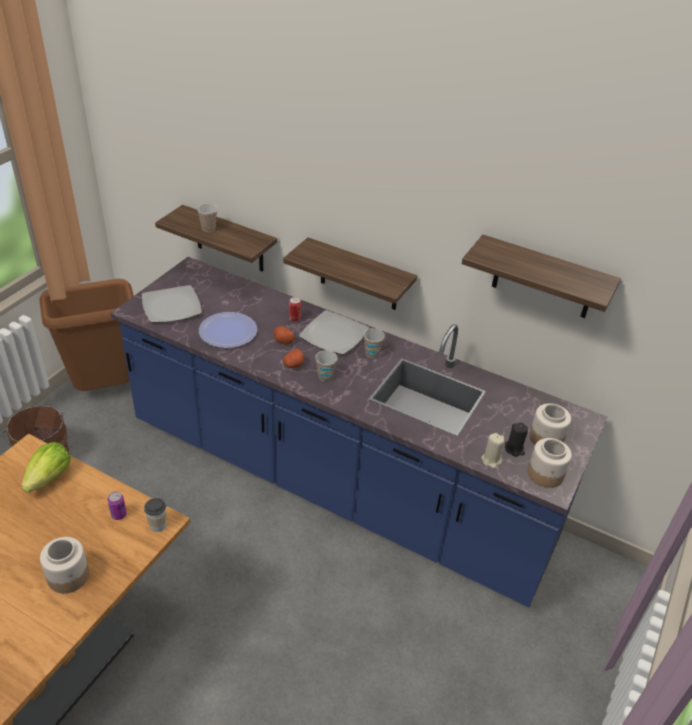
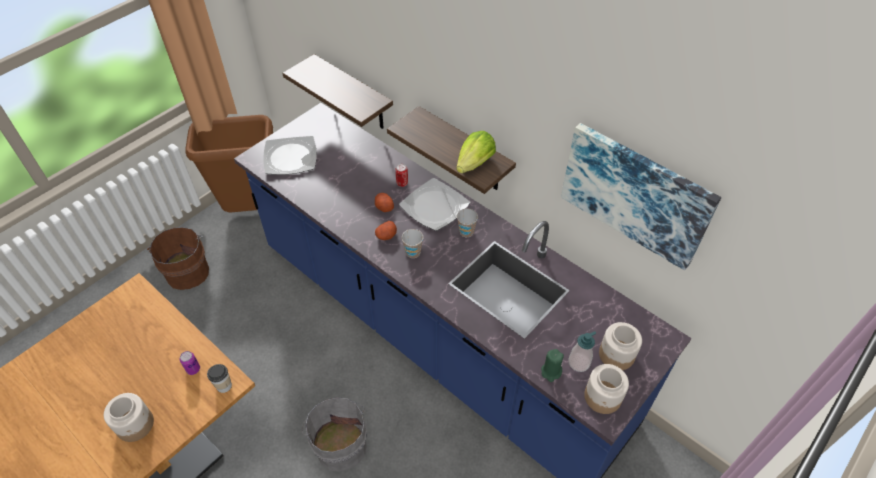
camera: 15 degrees right, 10 degrees up
lettuce [22,442,71,493] -> lettuce moved to [456,131,496,174]
cup [197,204,217,232] -> none
plate [199,312,257,348] -> none
shelf [462,235,621,318] -> picture [561,123,721,271]
beige candle [482,433,504,469] -> green candle [541,349,564,382]
black candle [505,423,528,457] -> soap dispenser [569,331,596,372]
none -> grey bucket [301,397,367,472]

